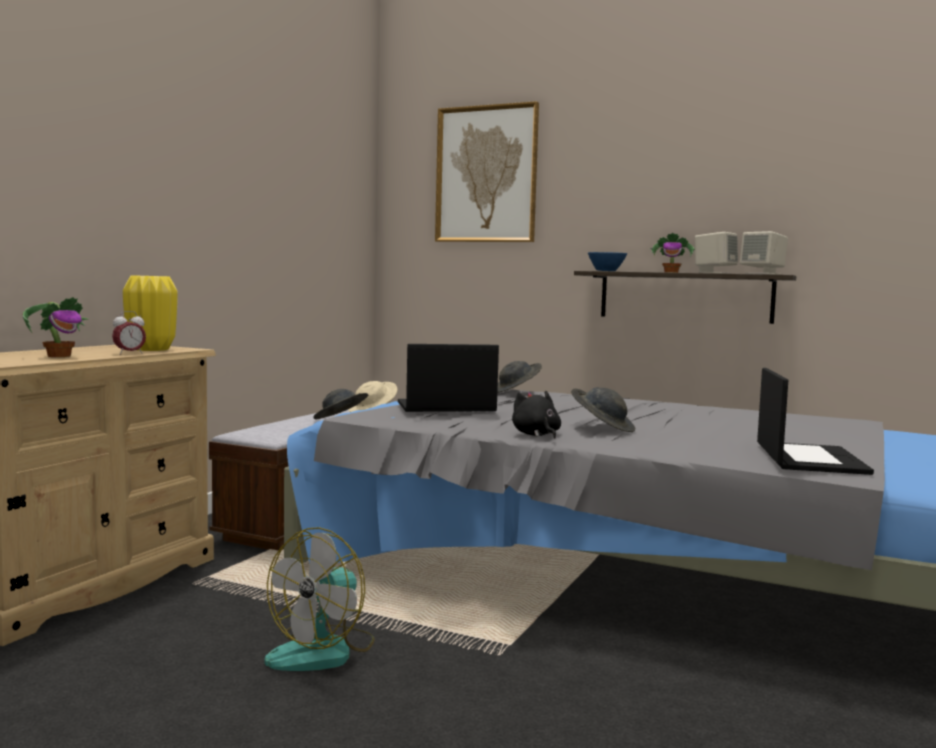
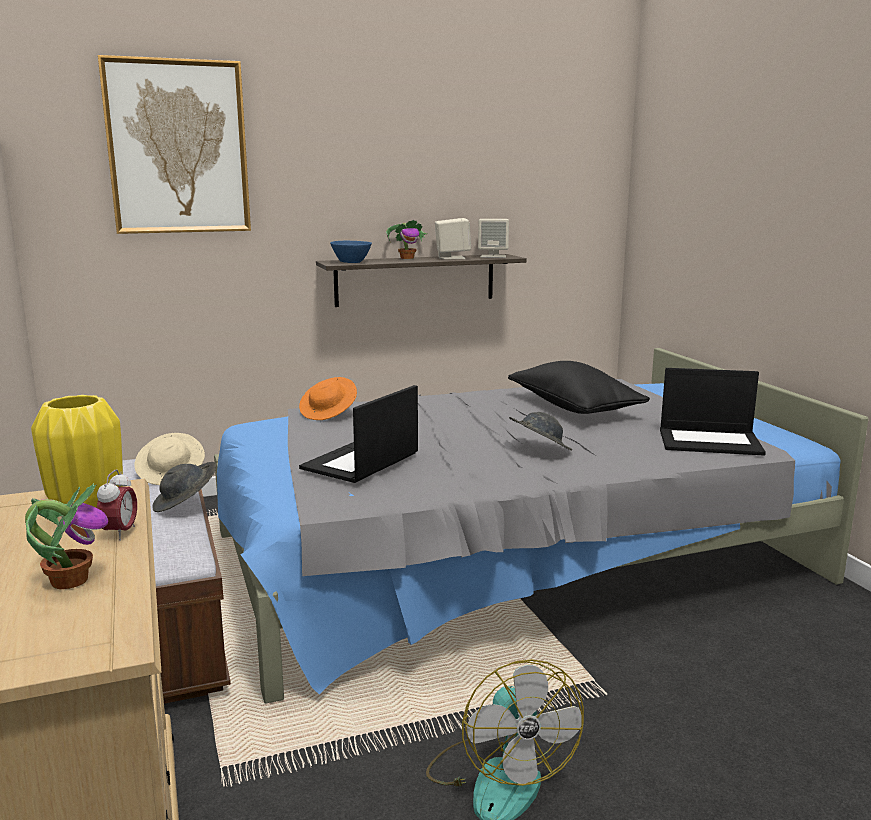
camera: 45 degrees left, 10 degrees up
grey hat [497,361,542,393] -> orange hat [299,377,357,420]
black plush toy [512,391,561,439] -> none
laptop [757,368,874,475] -> laptop turned 135 degrees clockwise [660,368,766,455]
none -> black pillow [508,361,650,414]

